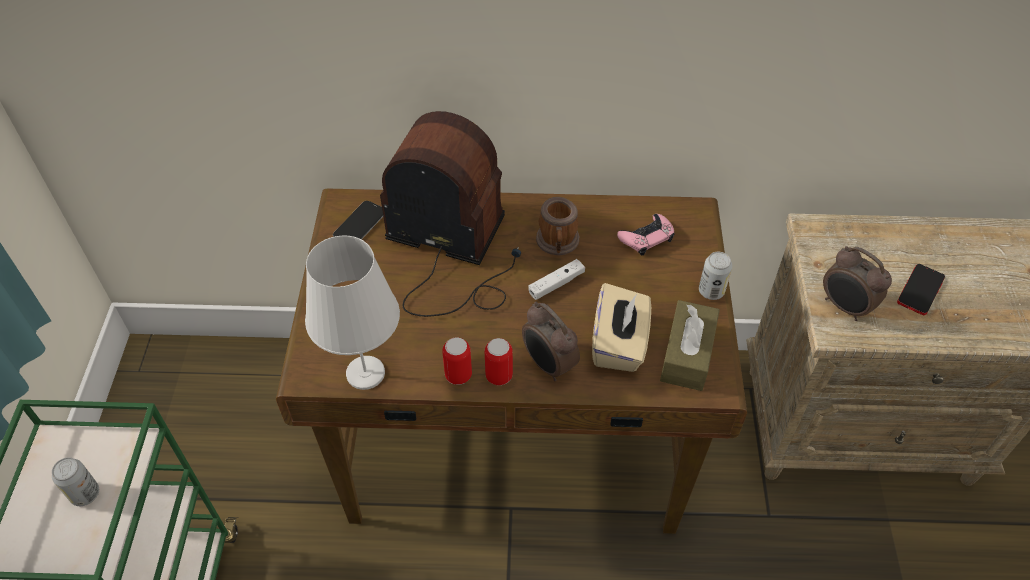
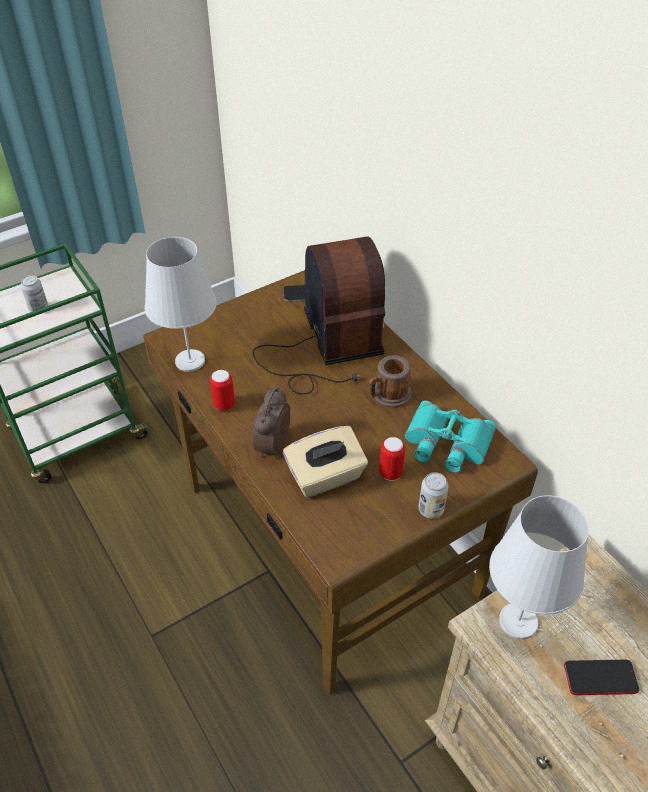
camera: 55 degrees right, 5 degrees down
can [485,338,513,385] -> can moved to [379,437,405,481]
white game controller [529,259,585,300] -> none
pink game controller [617,214,674,255] -> turquoise binoculars [405,401,496,472]
brown tissue box [660,300,720,391] -> none
alarm clock [823,246,892,321] -> white table lamp [489,495,589,639]

